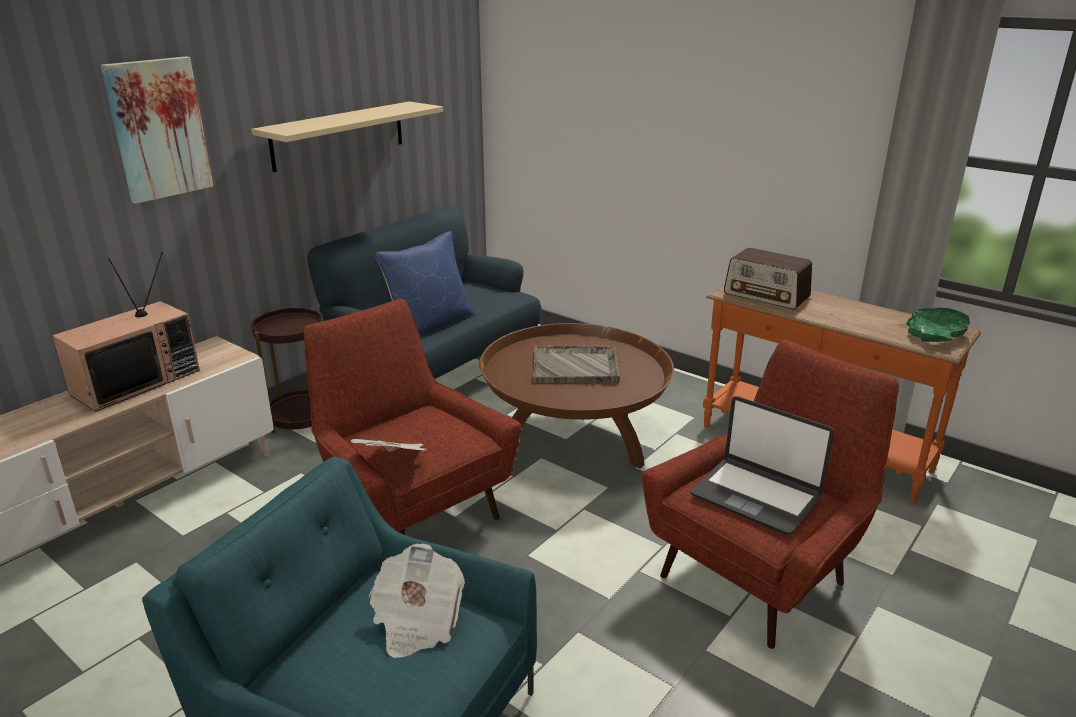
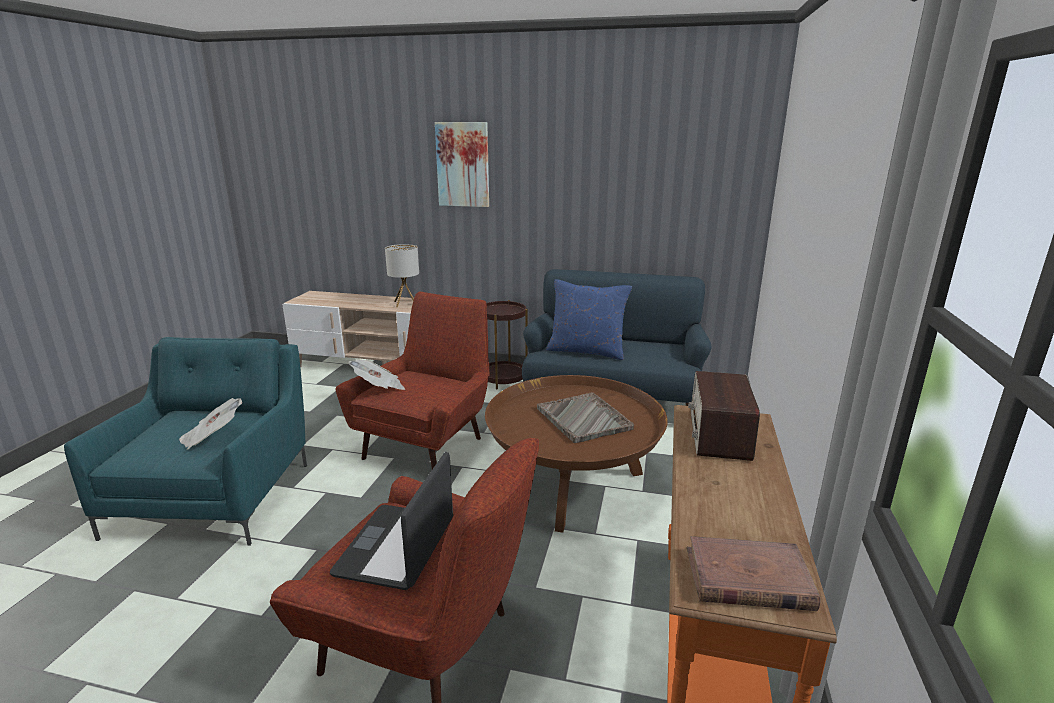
camera: 65 degrees right, 5 degrees down
television [52,252,200,412] -> table lamp [385,244,419,307]
beige shelf [251,101,443,172] -> none
green bowl [906,308,970,342] -> brown book [687,536,820,611]

